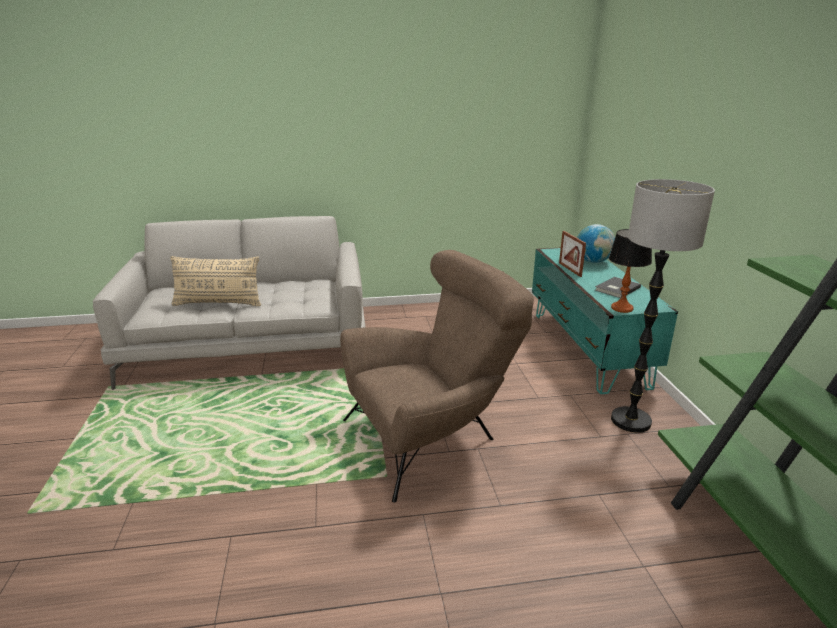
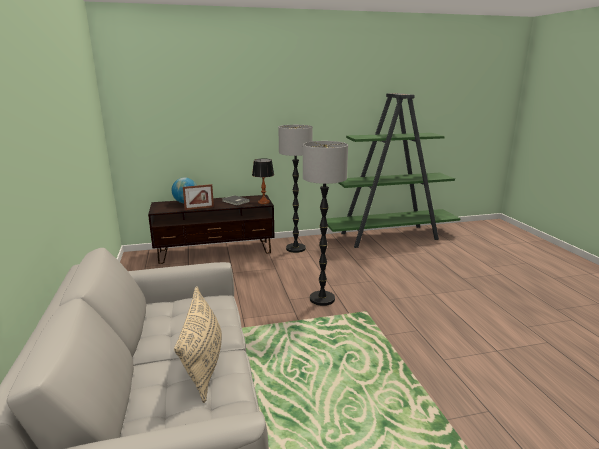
camera: 95 degrees left, 5 degrees down
brown armchair [340,250,534,503] -> floor lamp [303,141,348,306]
turquoise tv stand [532,248,678,394] -> brown tv stand [148,195,274,264]

